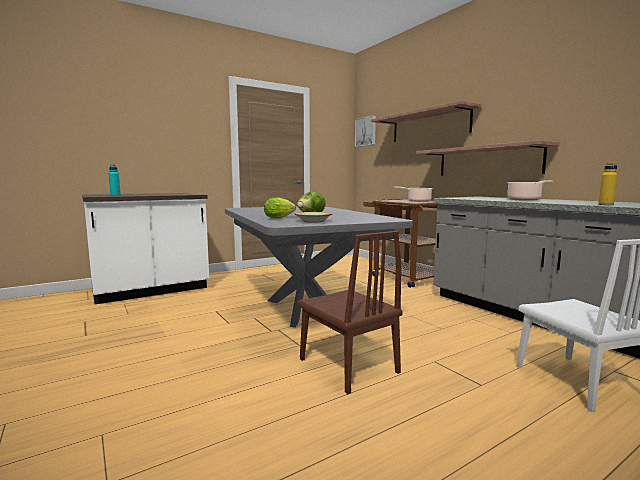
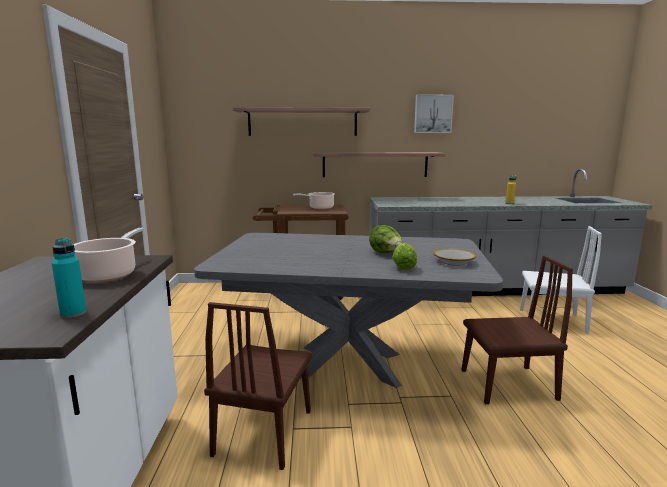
camera: 60 degrees left, 5 degrees up
picture [355,115,376,147] -> picture moved to [414,95,454,133]
cooking pot [507,180,553,201] -> cooking pot moved to [74,228,144,282]
none -> brown chair [204,302,312,470]

